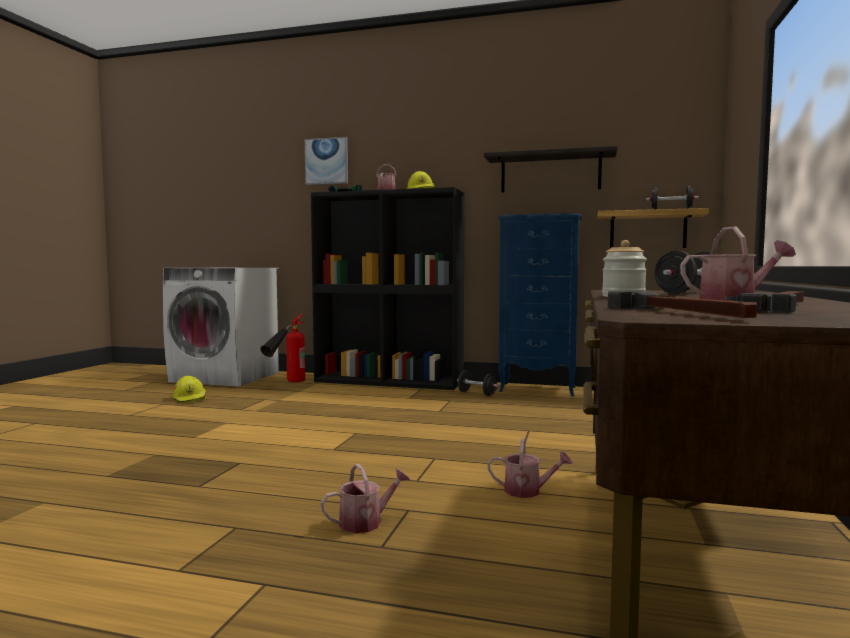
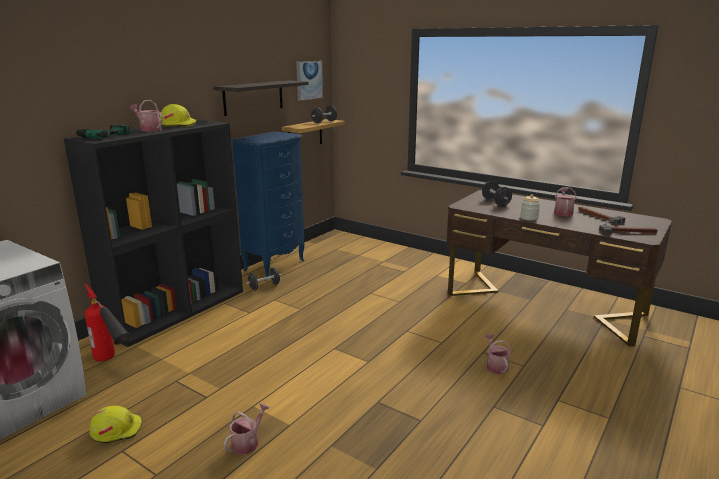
camera: 70 degrees left, 15 degrees up
picture [305,137,348,185] -> picture moved to [296,61,323,101]
watering can [487,438,573,498] -> watering can moved to [223,403,270,455]

